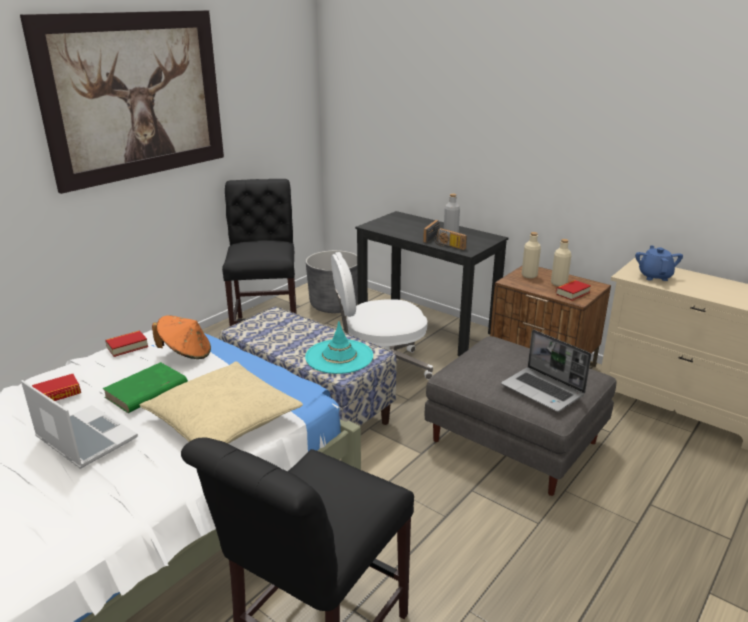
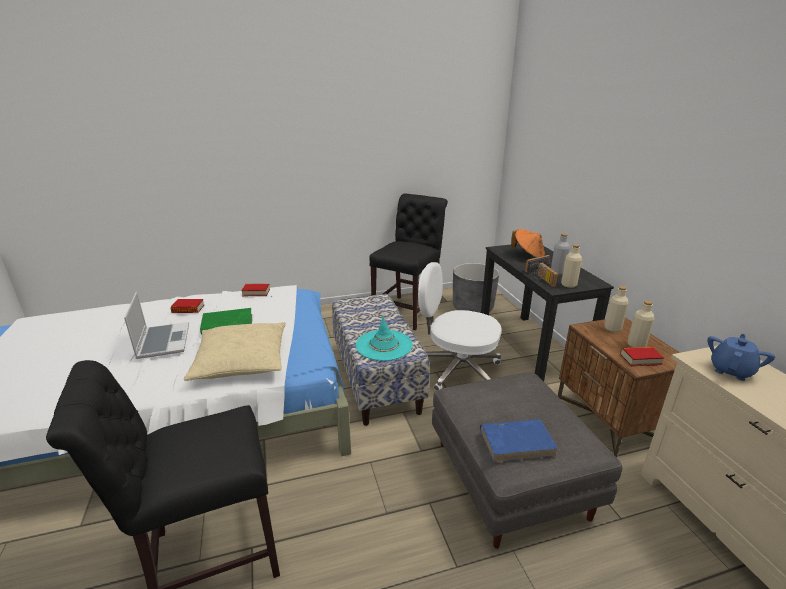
camera: 35 degrees right, 0 degrees up
picture [20,10,224,194] -> none
orange hat [152,315,211,359] -> orange hat moved to [511,229,545,258]
laptop [501,330,591,412] -> blue book [480,419,558,463]
none -> beige bottle [561,244,582,288]

